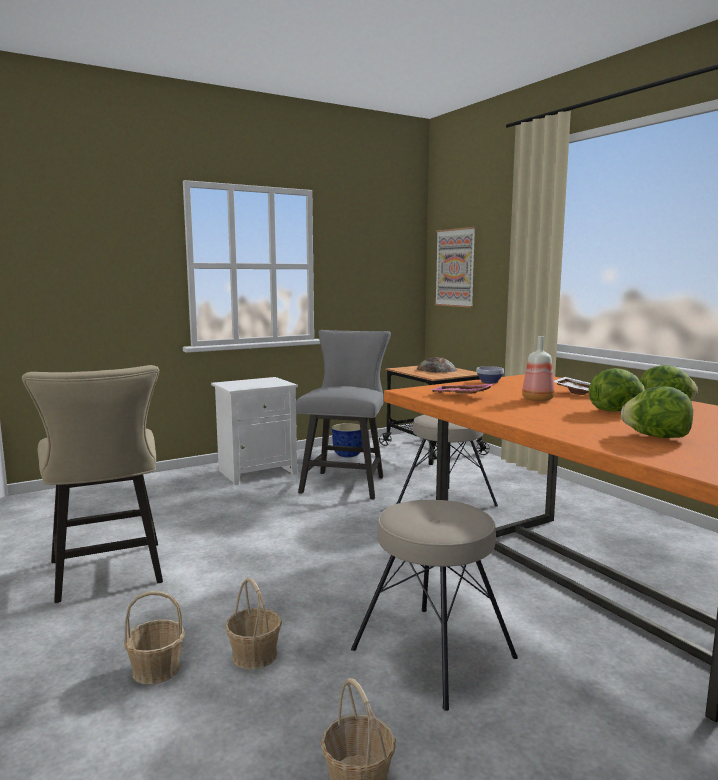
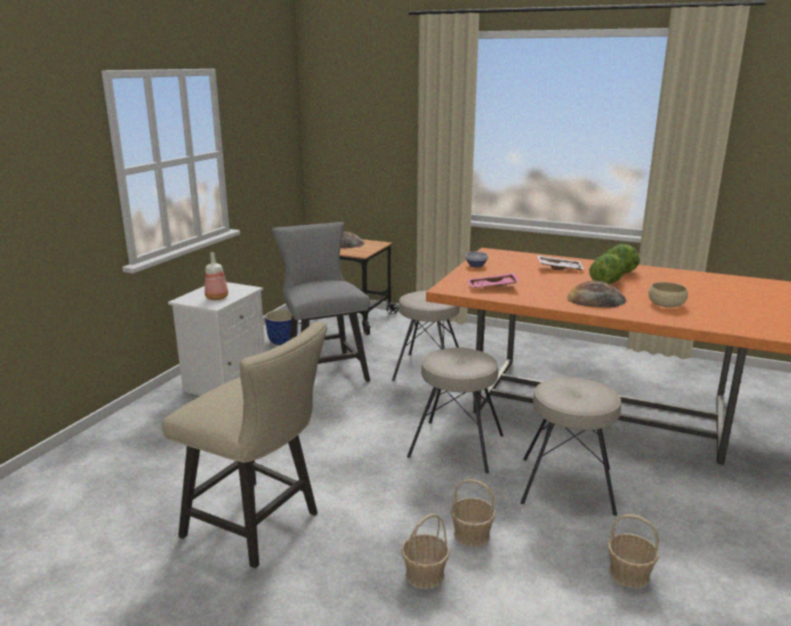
camera: 35 degrees left, 10 degrees up
picture [435,227,476,308] -> none
bottle [522,336,555,401] -> bottle moved to [205,252,228,300]
lettuce [621,386,693,438] -> beige bowl [648,282,688,308]
none -> beige stool [407,348,504,473]
none -> bread [567,281,627,308]

